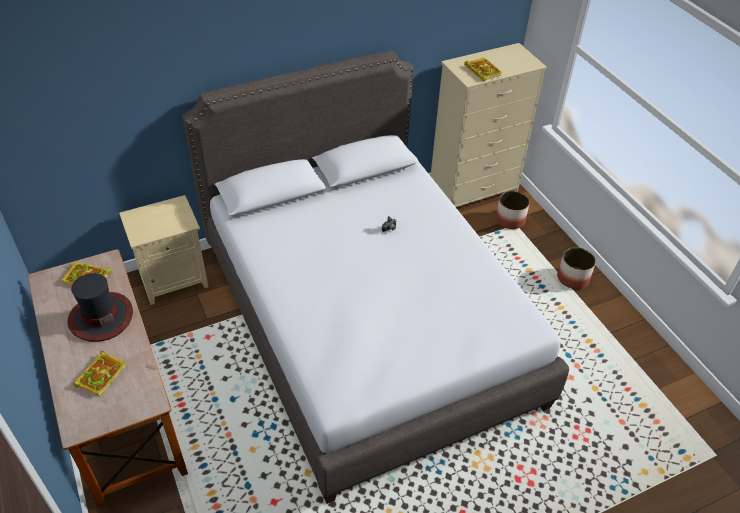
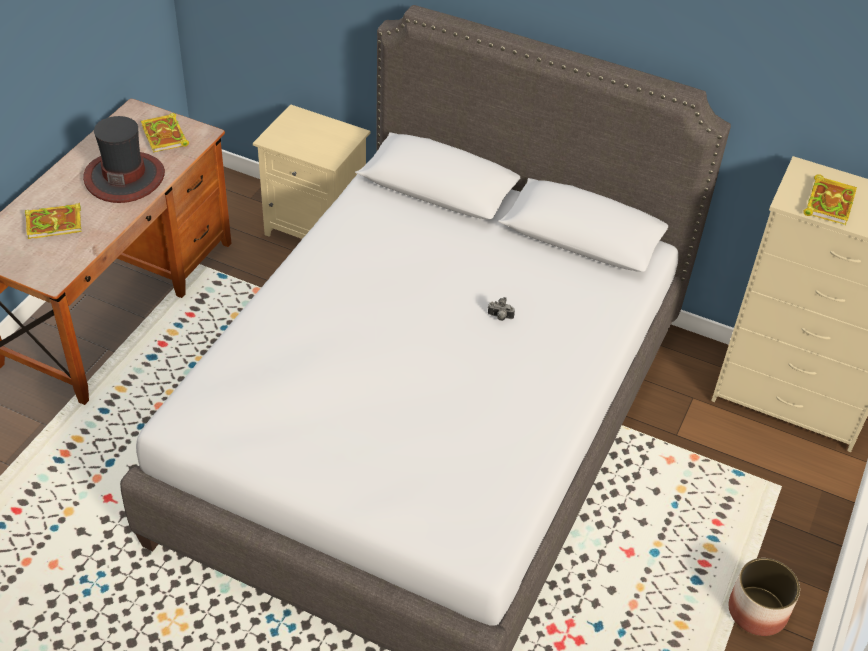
camera: 50 degrees right, 0 degrees up
planter [496,191,530,229] -> none

